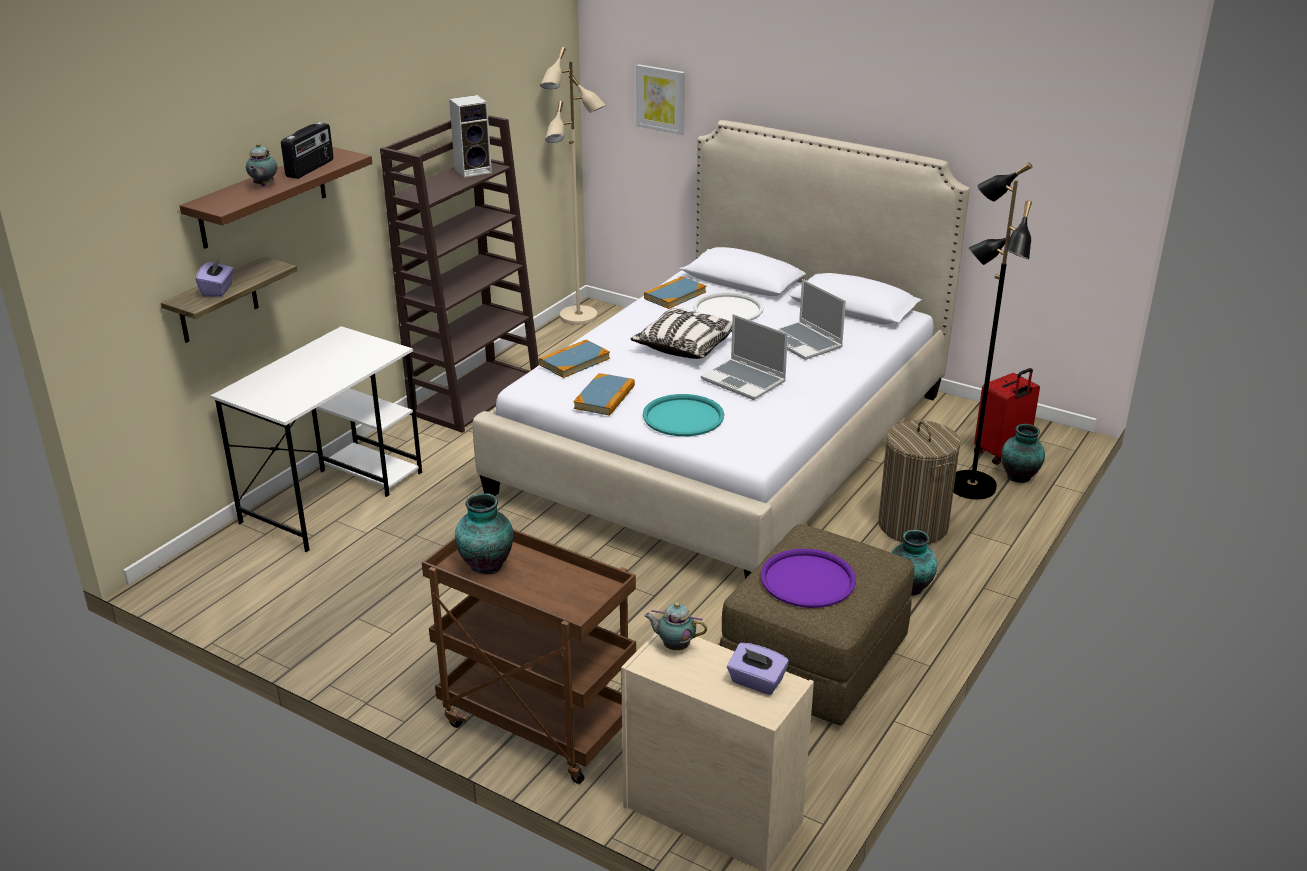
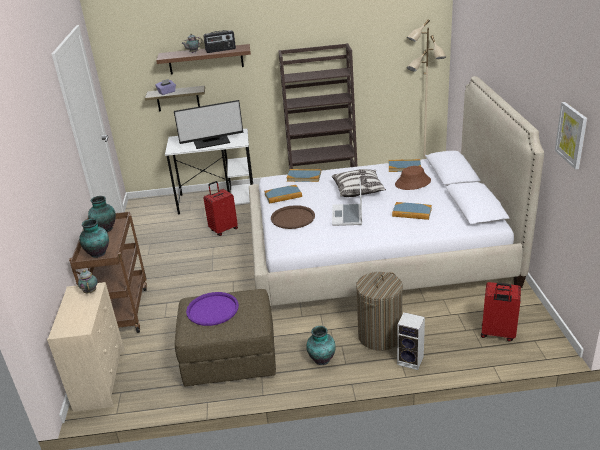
camera: 55 degrees right, 0 degrees up
speaker [449,95,492,178] -> speaker moved to [397,312,425,370]
picture [636,64,685,135] -> picture moved to [555,102,587,169]
turquoise tray [643,394,724,436] -> brown tray [271,205,315,229]
white tray [693,292,764,322] -> brown hat [395,166,431,190]
purple tissue box [727,643,789,695] -> none
laptop [777,279,846,360] -> book [392,202,432,220]
black floor lamp [953,162,1032,499] -> none
vase [1001,424,1045,483] -> vase moved to [79,219,109,258]
none -> monitor [174,100,243,149]
none -> red suitcase [203,181,238,236]

